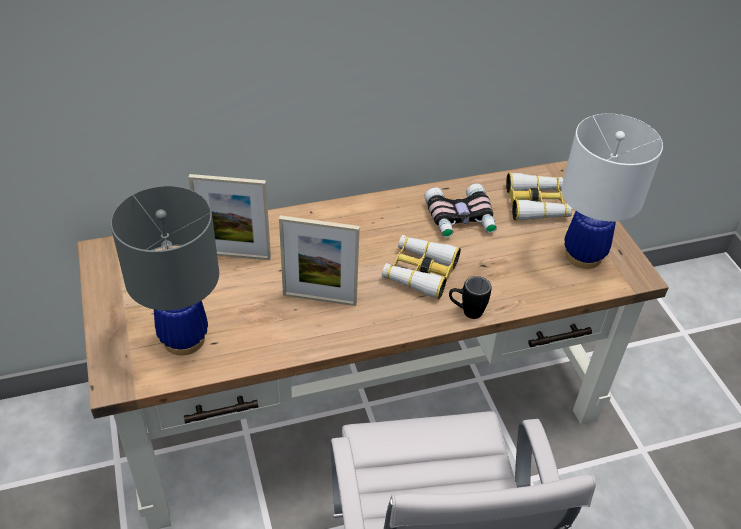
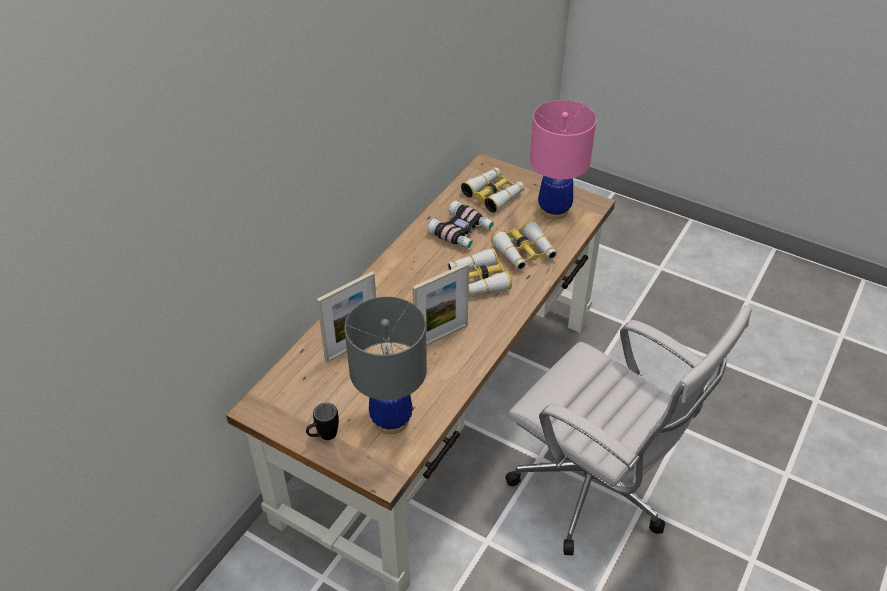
camera: 40 degrees left, 0 degrees up
black mug [449,276,492,319] -> black mug moved to [306,403,339,440]
white table lamp [561,113,663,269] -> pink table lamp [530,100,596,219]
none -> binoculars [491,220,557,270]

